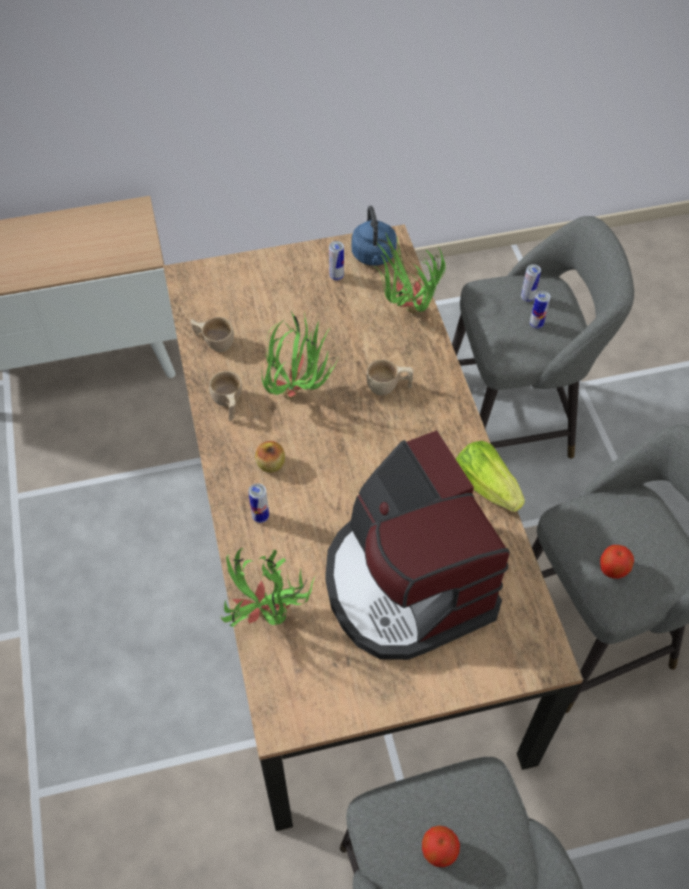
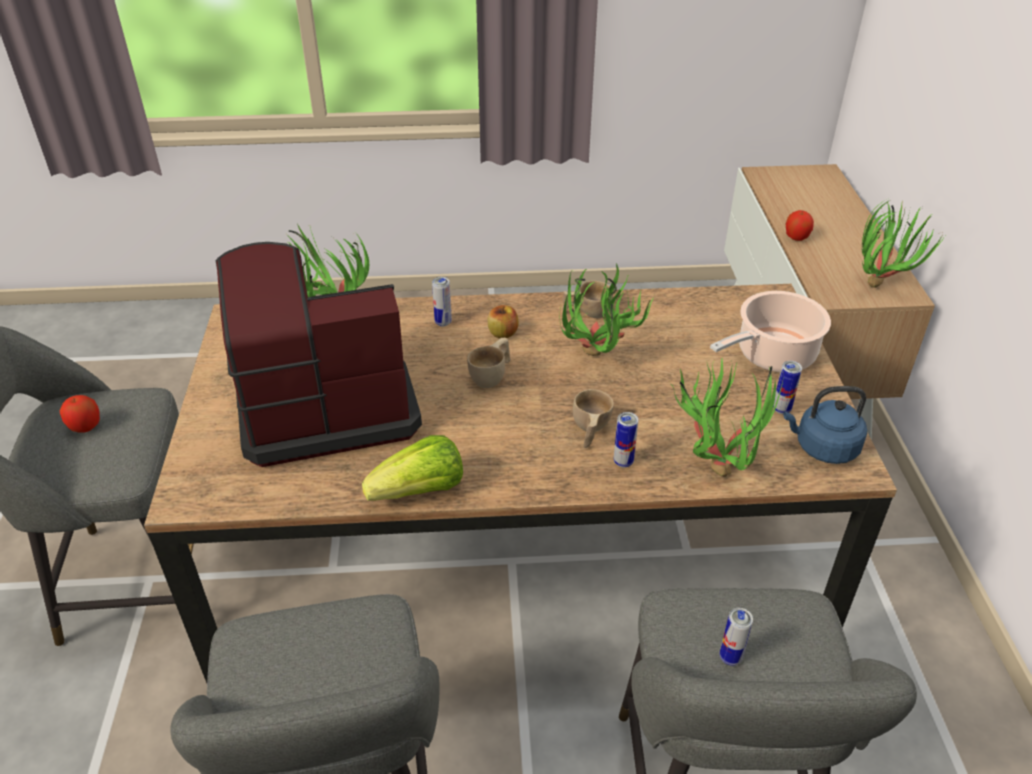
camera: 100 degrees right, 15 degrees down
beige cup [190,317,234,352] -> beige cup moved to [467,338,510,388]
can [521,264,541,302] -> can moved to [614,412,638,468]
apple [600,545,634,579] -> apple moved to [786,210,814,241]
none -> cooking pot [710,291,831,372]
none -> potted plant [862,200,946,288]

